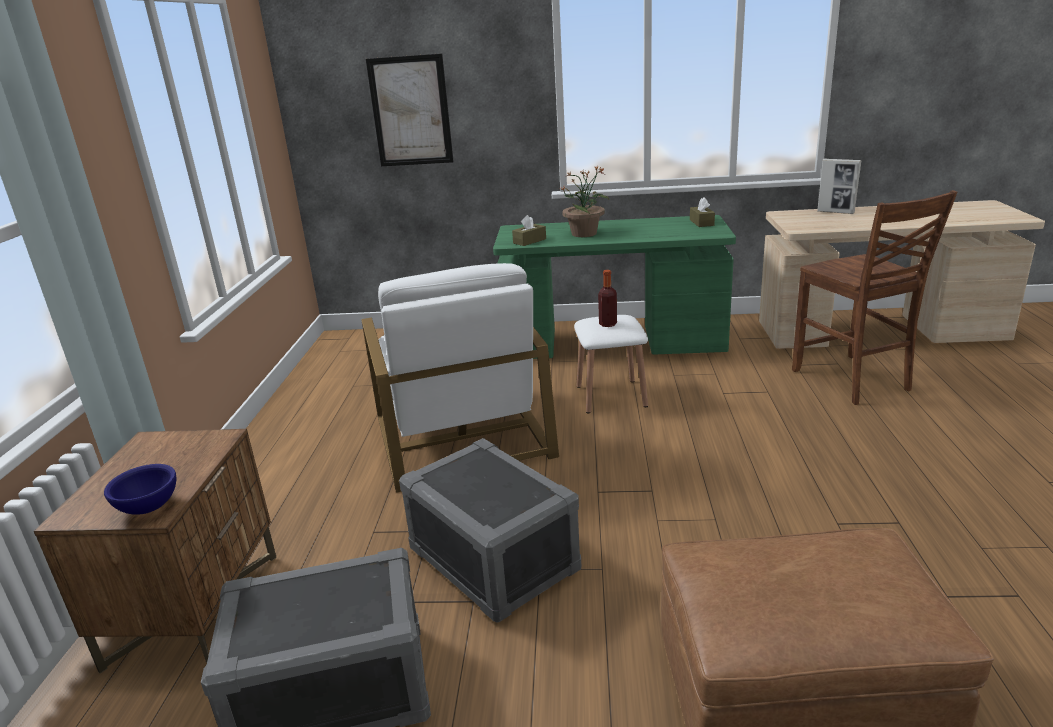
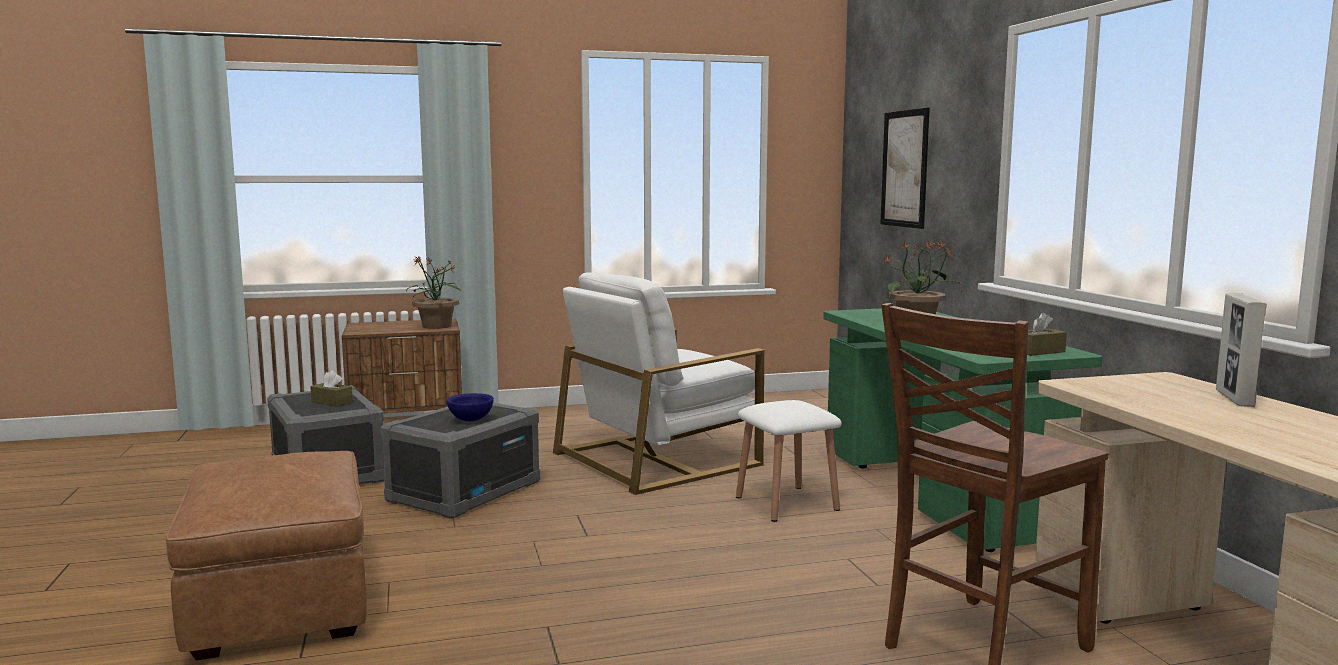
camera: 70 degrees right, 15 degrees down
blue bowl [104,464,176,515] -> blue bowl moved to [447,393,494,421]
brown tissue box [512,215,546,246] -> brown tissue box moved to [310,370,353,407]
bottle [598,270,617,327] -> none
none -> potted plant [406,256,463,329]

